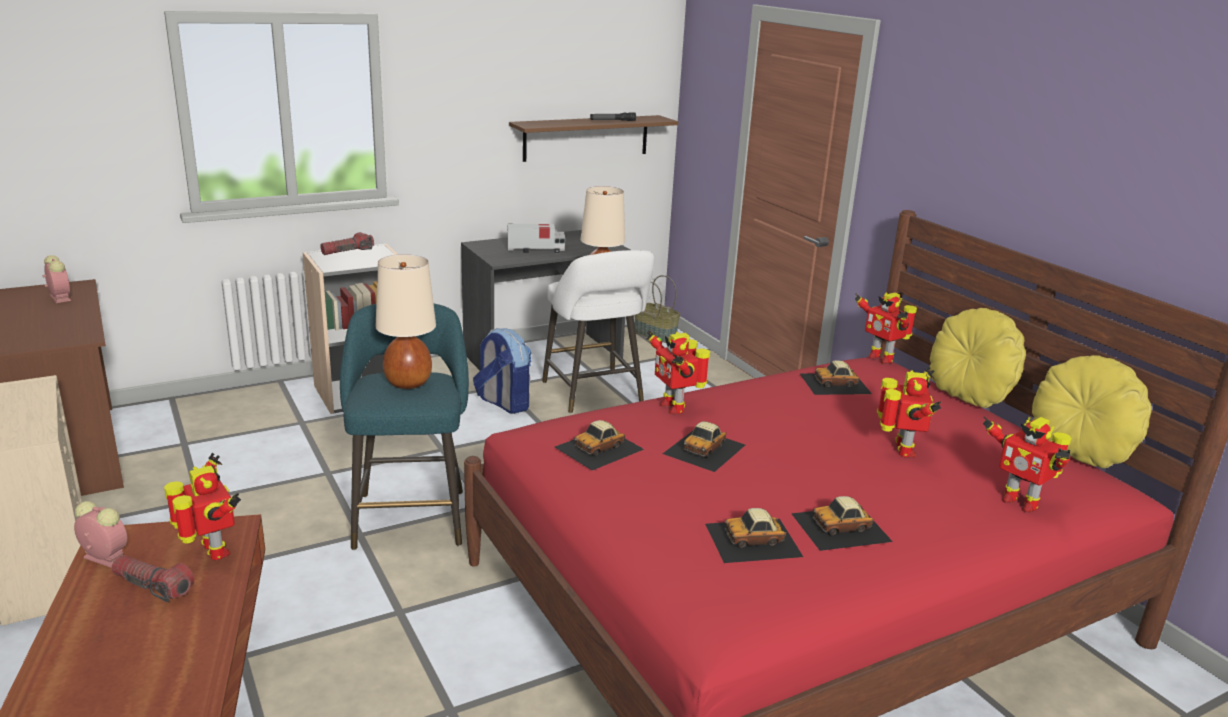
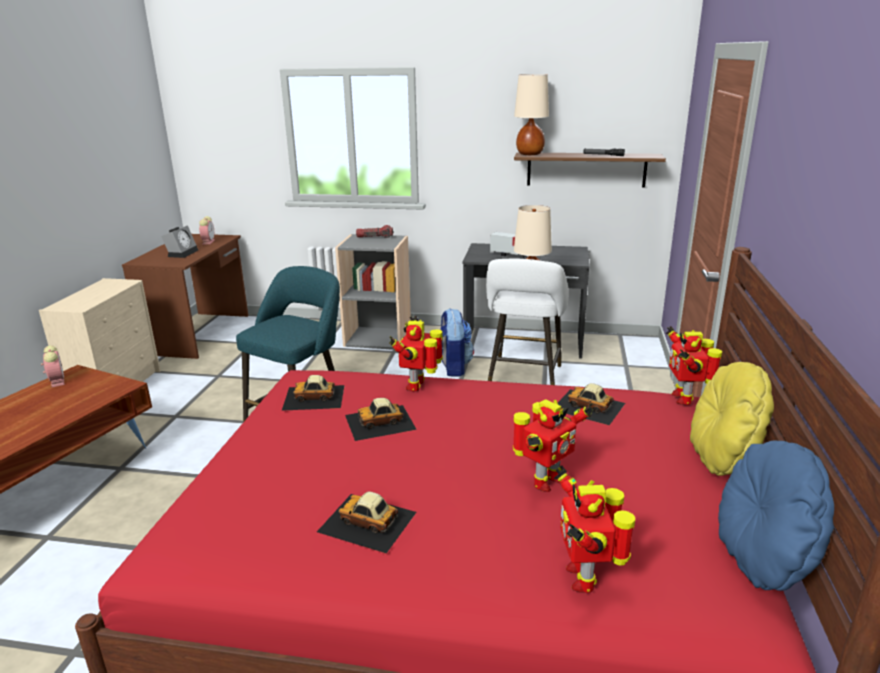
camera: 40 degrees right, 0 degrees up
flashlight [111,555,194,602] -> none
toy robot [164,453,241,560] -> none
beige table lamp [376,254,436,389] -> beige table lamp moved to [514,74,549,155]
basket [635,275,680,343] -> none
toy car [705,508,803,563] -> none
yellow pillow [1032,355,1152,468] -> blue pillow [718,440,834,591]
none -> alarm clock [161,225,198,258]

